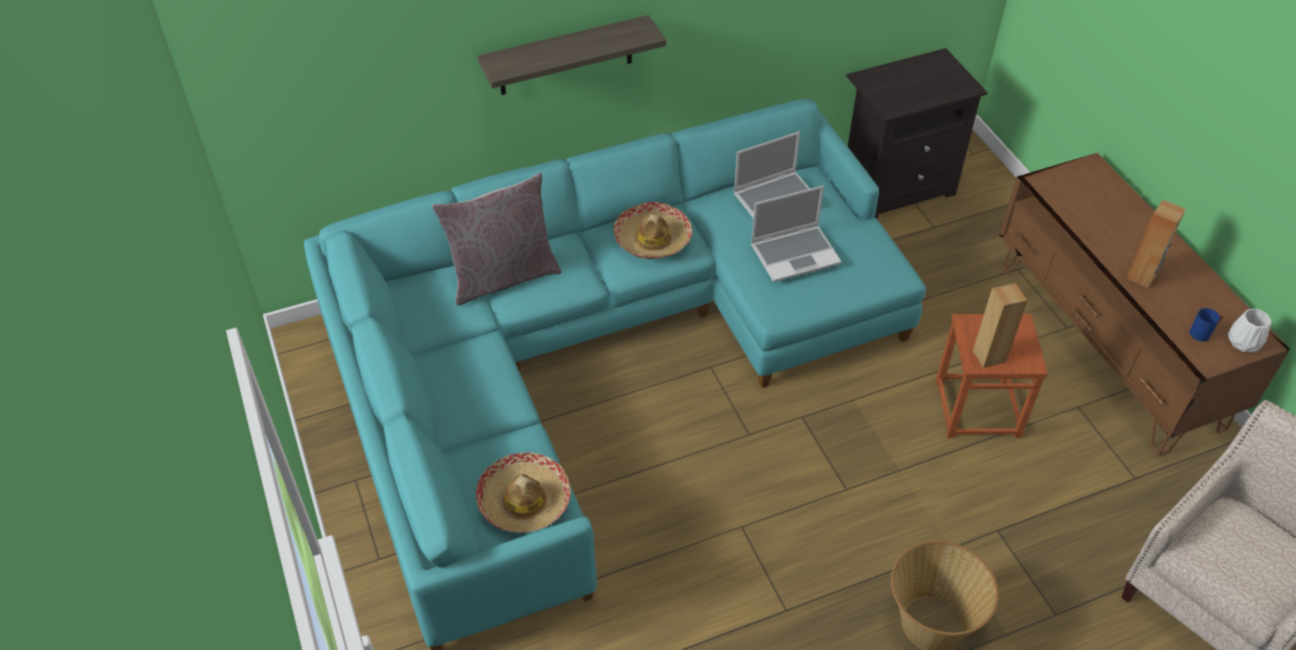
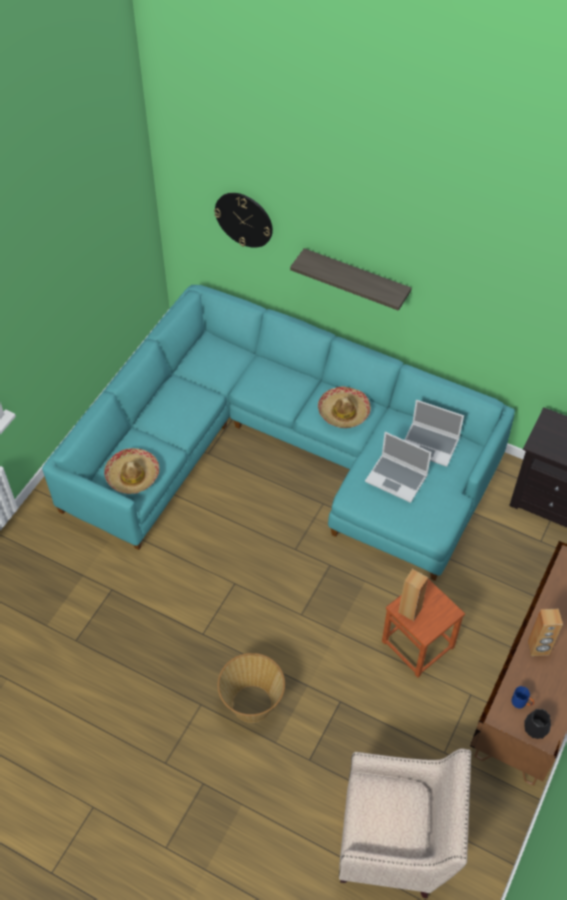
camera: 50 degrees right, 5 degrees up
grey pillow [432,173,561,306] -> none
white vase [1228,309,1271,352] -> black vase [524,709,551,739]
none -> wall clock [214,193,273,248]

